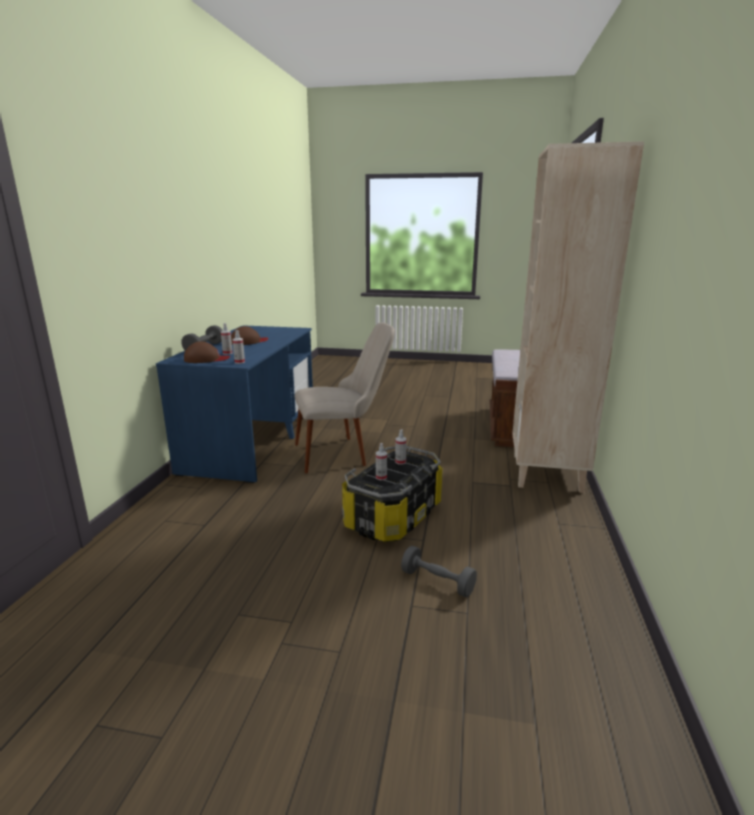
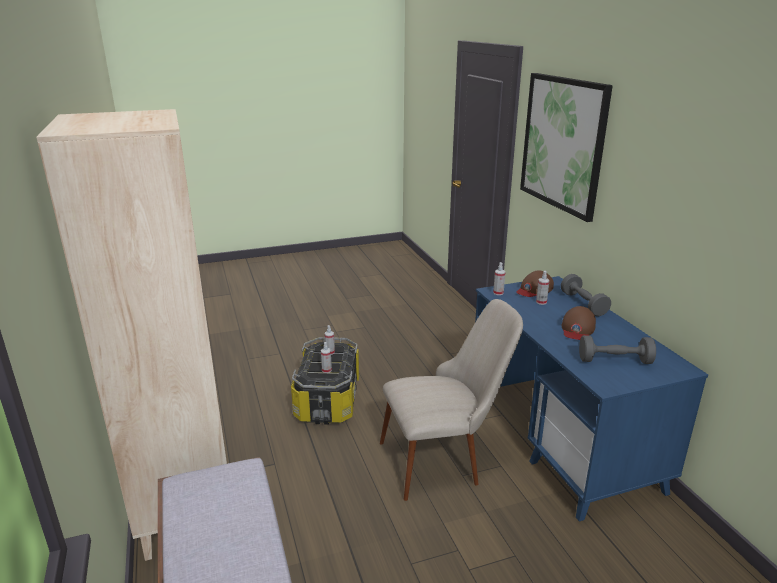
camera: 150 degrees right, 5 degrees up
beige chair [295,322,395,473] -> beige chair turned 150 degrees counterclockwise [380,299,523,501]
grey dumbbell [401,546,477,597] -> grey dumbbell moved to [579,335,656,364]
none -> picture [520,73,613,222]

